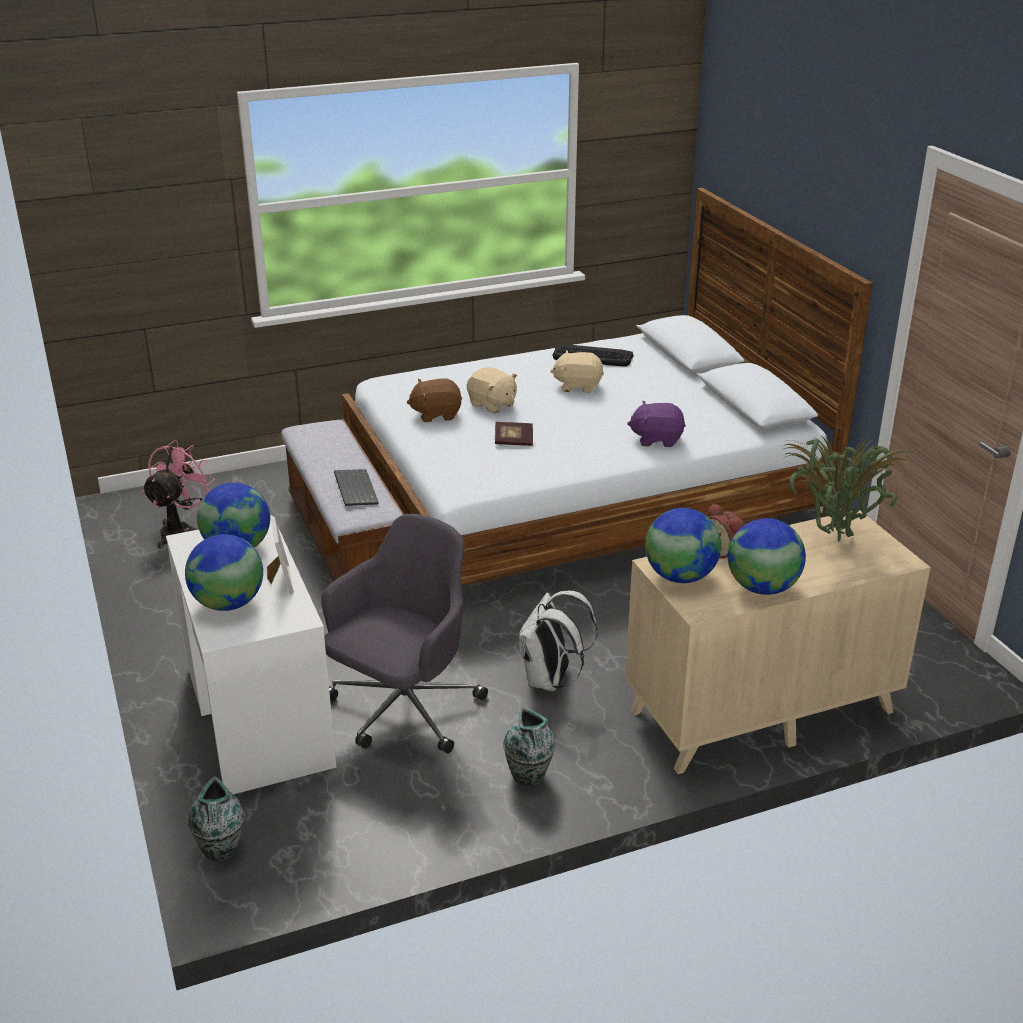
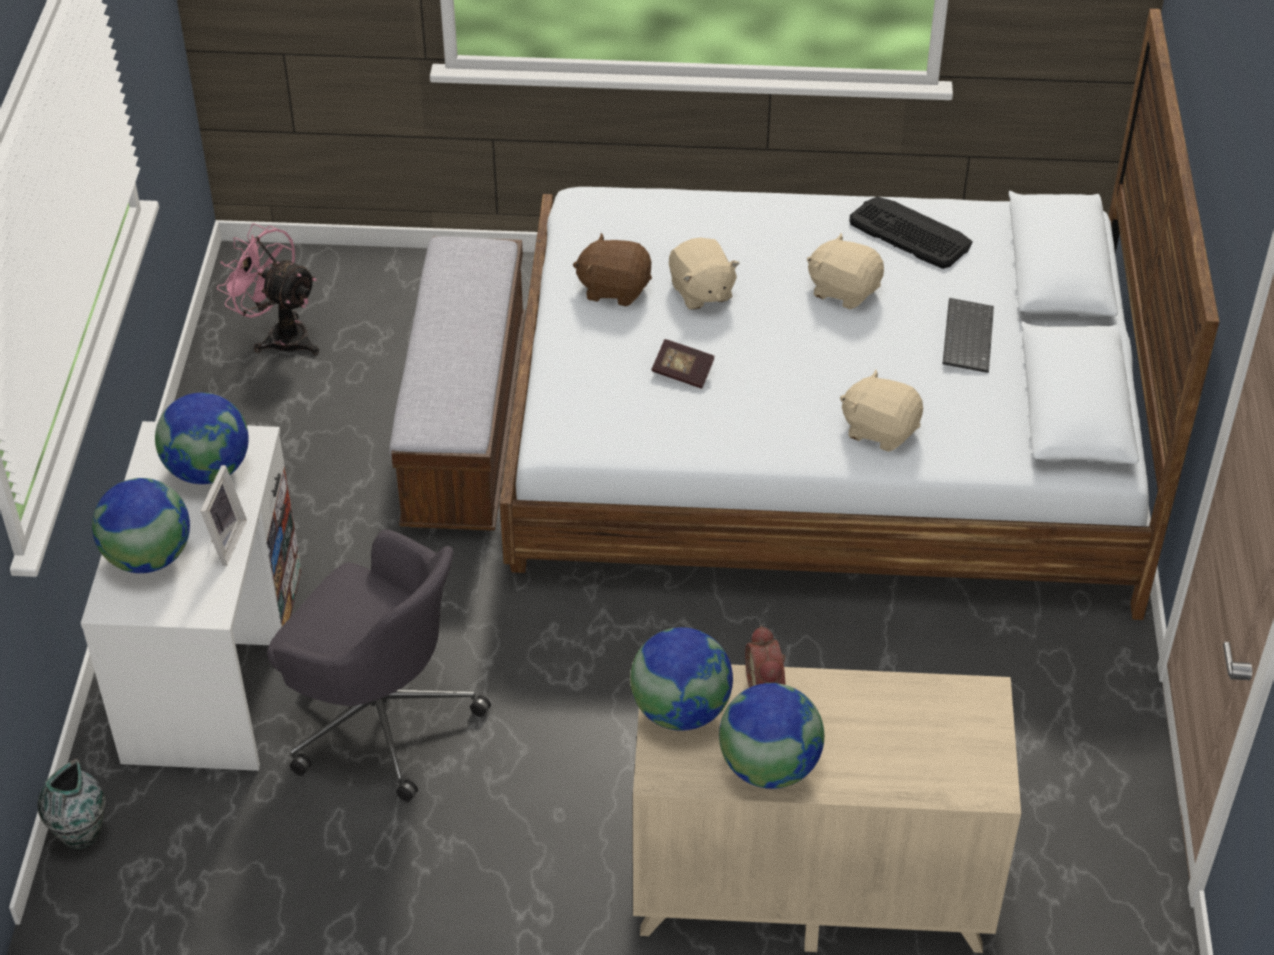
camera: 25 degrees right, 15 degrees up
pink fan [142,440,215,549] -> pink fan turned 105 degrees counterclockwise [217,223,319,355]
grey office chair [321,514,488,753] -> grey office chair turned 60 degrees clockwise [267,529,491,802]
keyboard [334,469,379,506] -> keyboard moved to [942,298,994,373]
vase [503,707,556,786] -> none
white backpack [519,590,598,691] -> none
purple plush toy [627,401,686,447] -> beige plush toy [840,369,923,452]
potted plant [783,433,912,542] -> none

